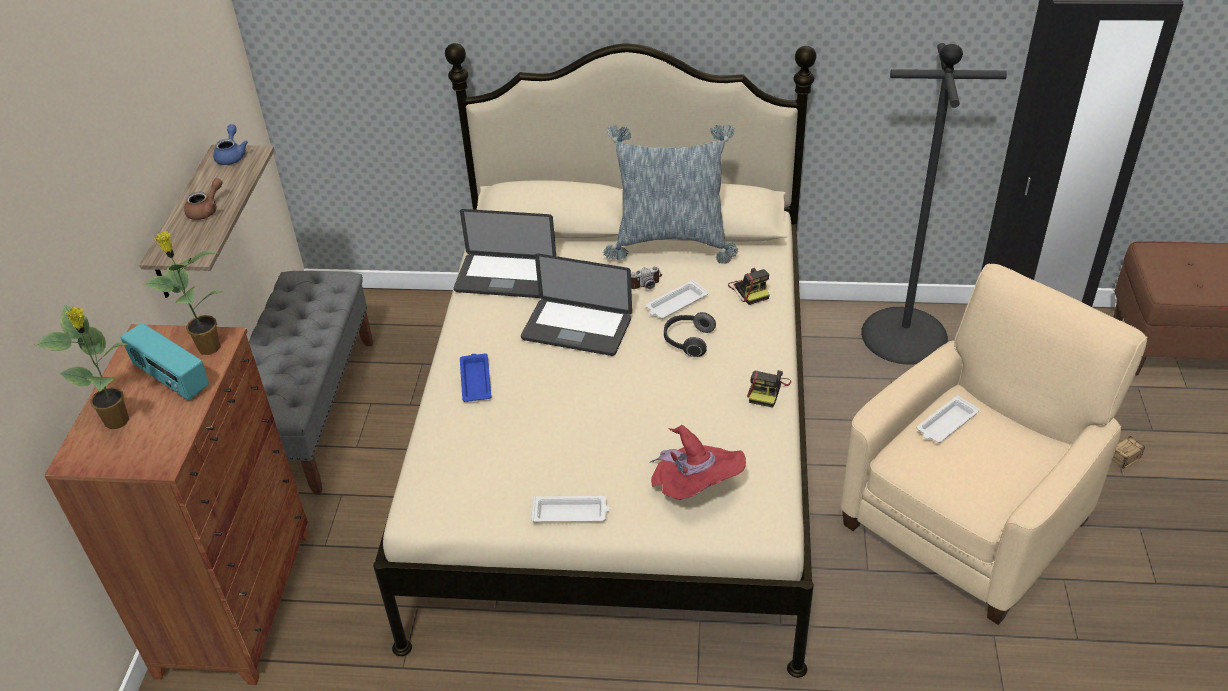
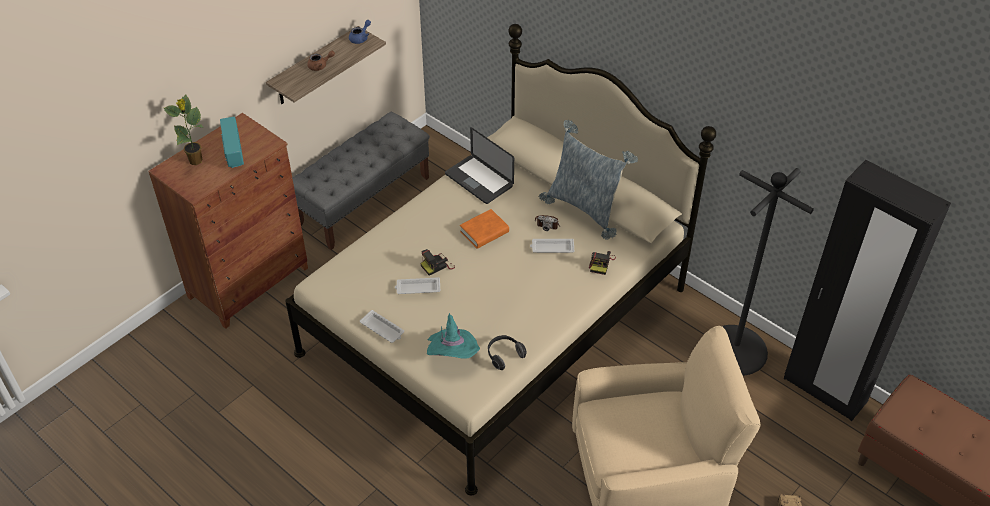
camera: 35 degrees right, 5 degrees up
potted plant [142,231,223,355] -> none
blue tray [460,354,492,402] -> none
laptop [521,253,632,356] -> orange book [460,209,509,249]
red hat [651,425,746,500] -> turquoise hat [427,313,480,359]
headphones [664,312,716,357] -> headphones moved to [488,335,527,370]
camera [747,370,791,408] -> camera moved to [420,249,455,275]
white tray [917,395,980,443] -> white tray moved to [395,277,440,294]

